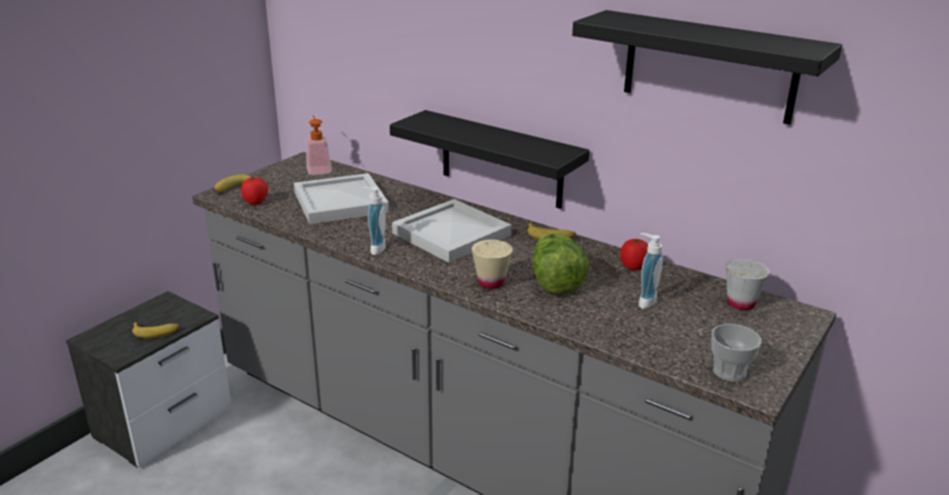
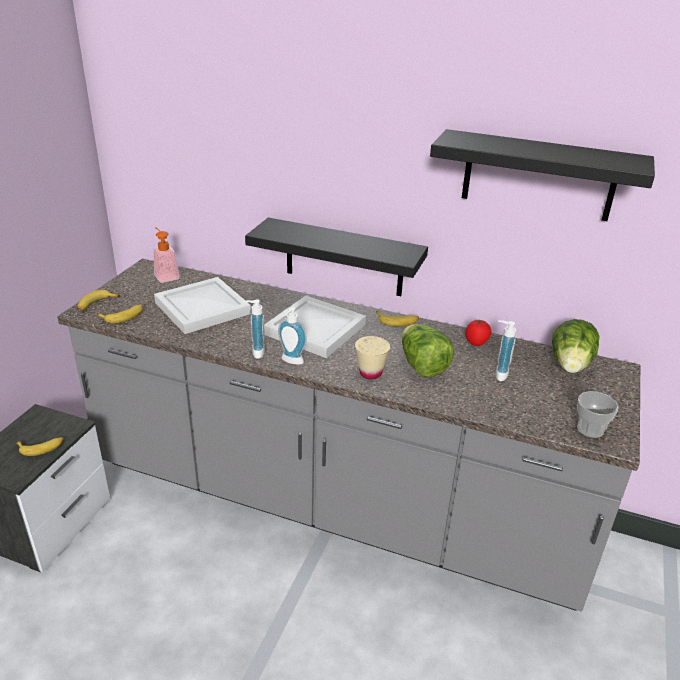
camera: 15 degrees left, 5 degrees up
tomato [241,177,268,205] -> banana [97,304,143,324]
white cup [726,259,770,310] -> lettuce [552,319,600,373]
none -> soap dispenser [278,307,307,365]

